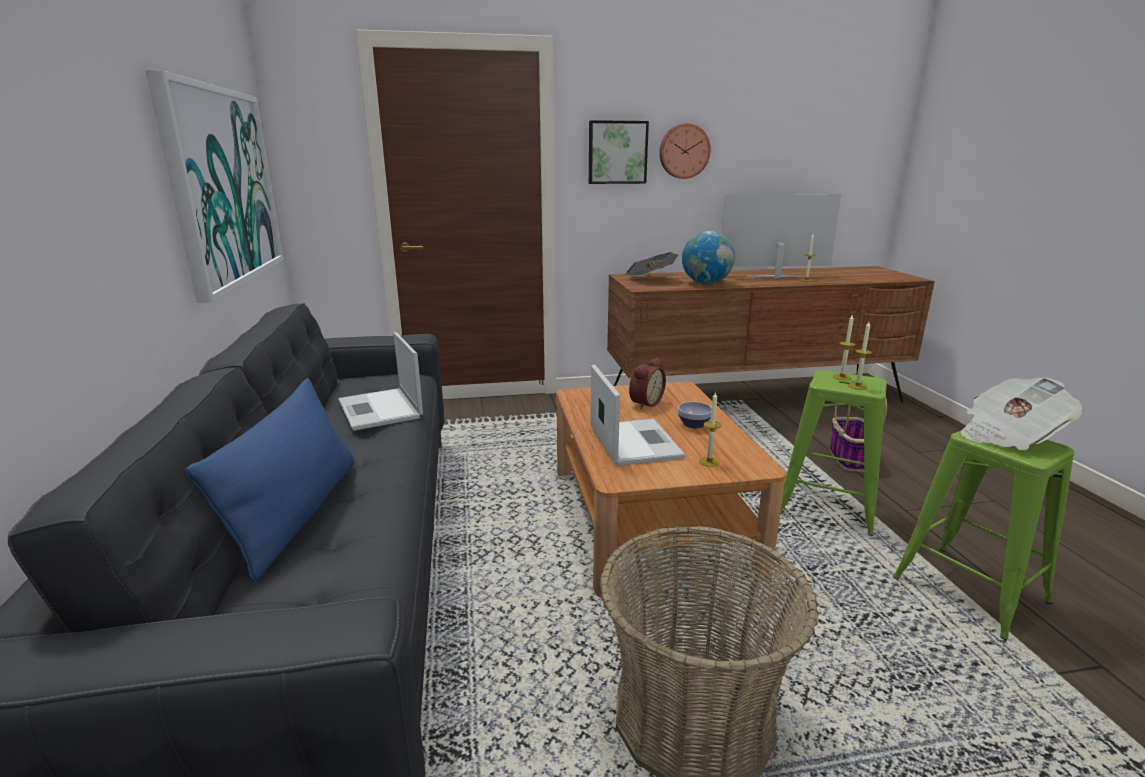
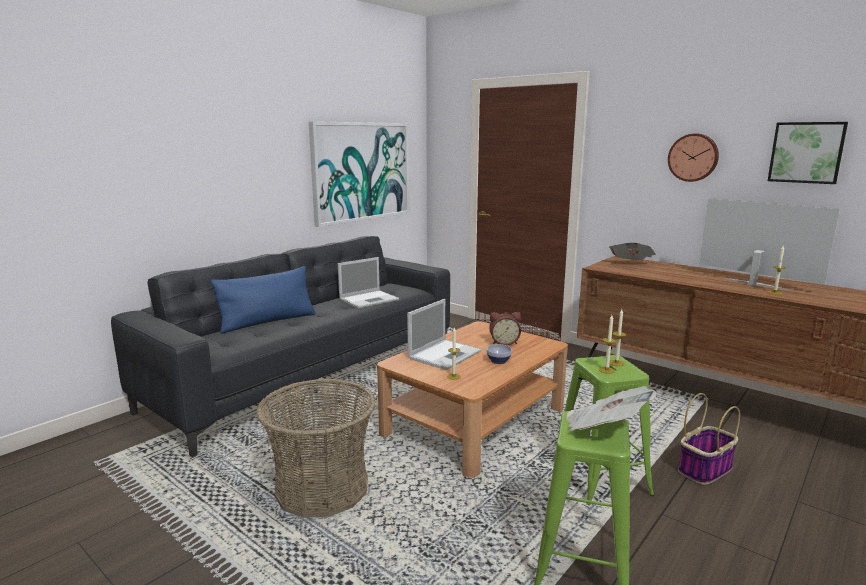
camera: 50 degrees right, 5 degrees down
laptop [338,332,423,431] -> laptop turned 150 degrees counterclockwise [338,257,399,309]
picture [589,120,649,184] -> picture moved to [768,122,848,184]
globe [682,231,735,284] -> none

